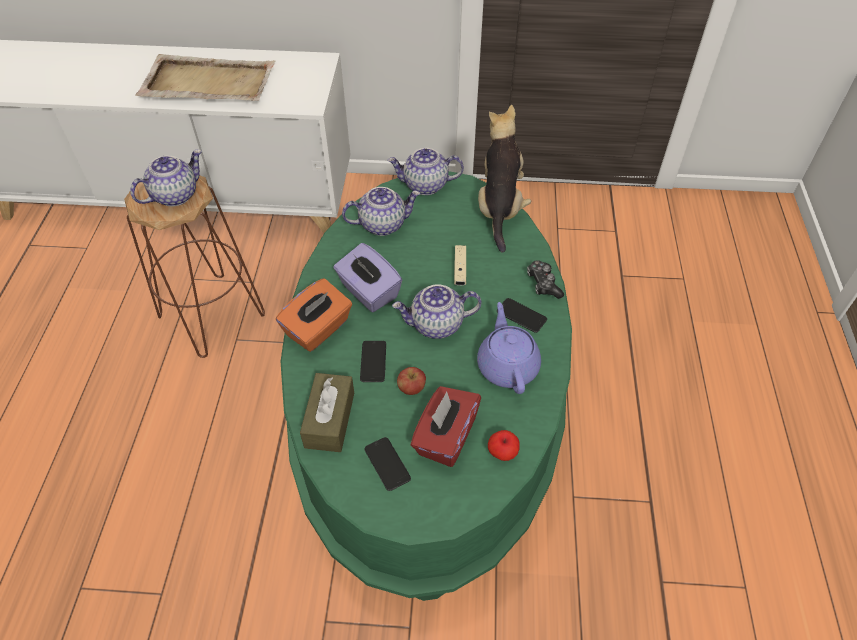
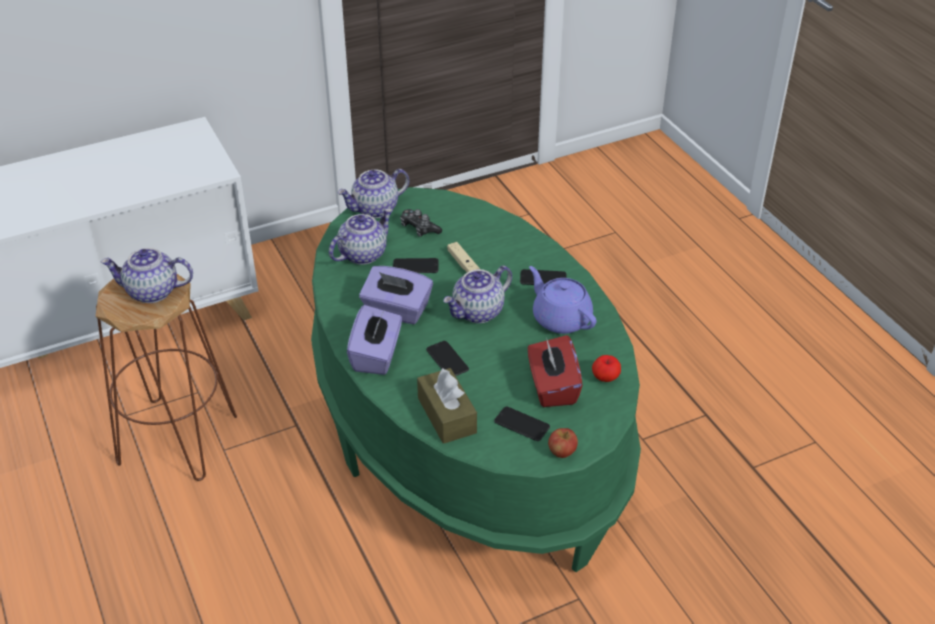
camera: 30 degrees left, 10 degrees down
teapot [130,149,202,206] -> teapot turned 105 degrees counterclockwise [101,248,193,303]
beige tray [135,54,276,101] -> none
orange tissue box [276,278,352,352] -> purple tissue box [347,305,402,375]
apple [397,367,426,395] -> apple moved to [548,428,578,458]
plush toy [478,105,532,253] -> none
game controller [527,260,564,299] -> game controller moved to [400,209,442,237]
none -> phone [393,258,439,273]

